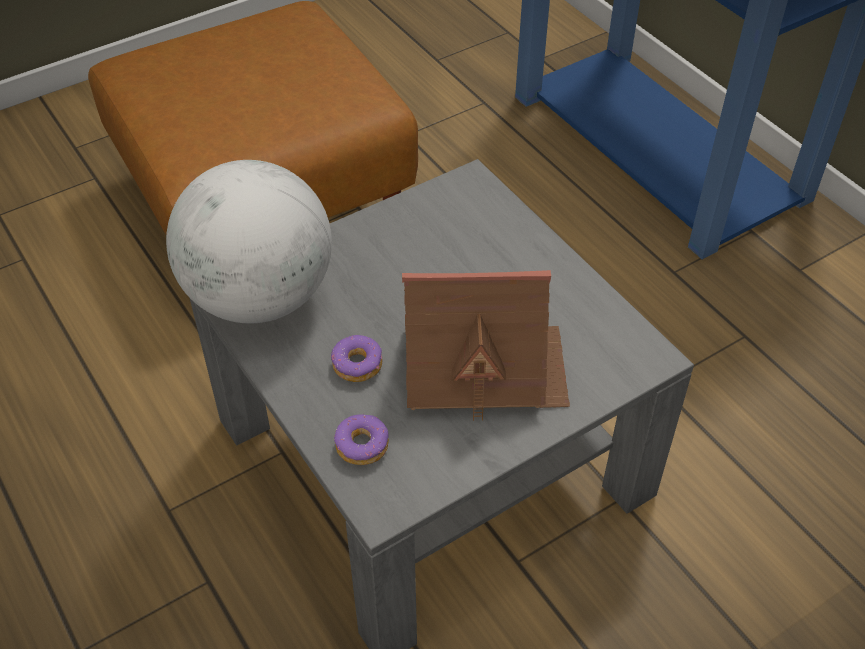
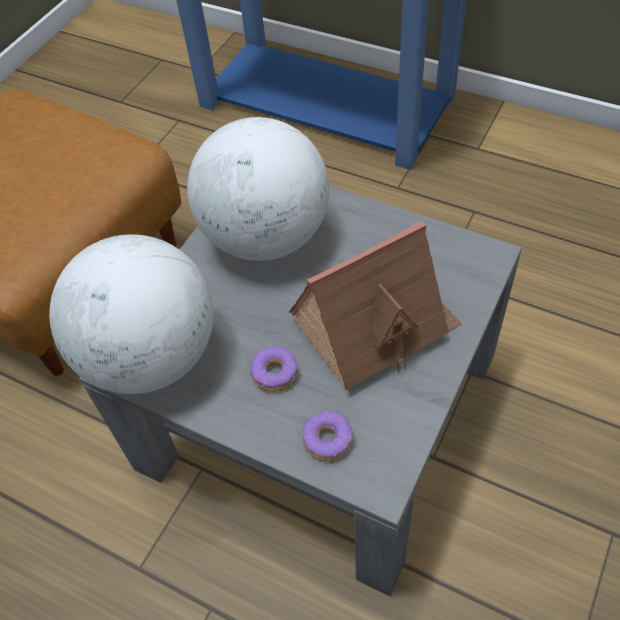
camera: 25 degrees left, 5 degrees up
none -> globe [187,117,329,261]

